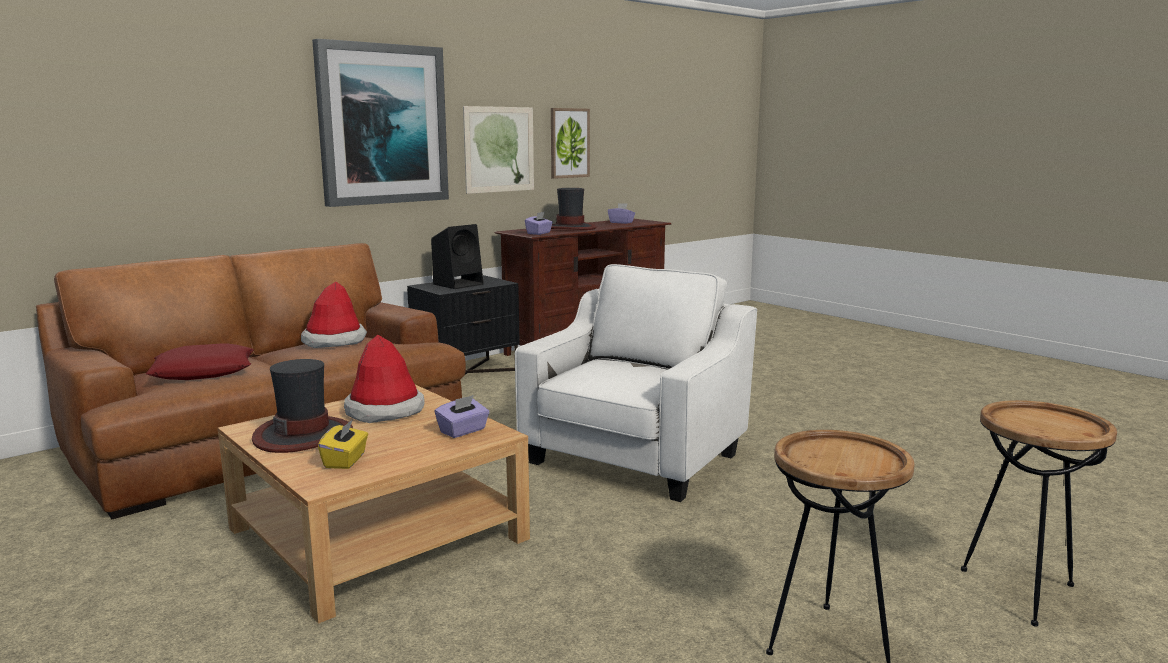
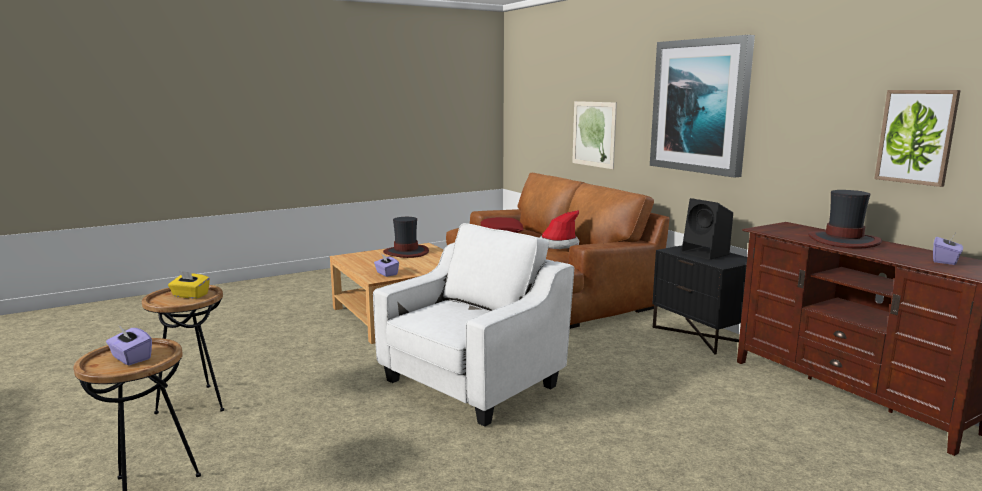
camera: 100 degrees right, 0 degrees up
yellow tissue box [318,419,368,469] -> yellow tissue box moved to [168,271,210,299]
hat [344,335,425,423] -> none
picture [463,106,534,194] -> picture moved to [572,101,617,169]
white armchair [515,264,757,502] -> white armchair turned 90 degrees counterclockwise [373,223,574,427]
purple tissue box [525,212,553,235] -> purple tissue box moved to [106,326,152,365]

